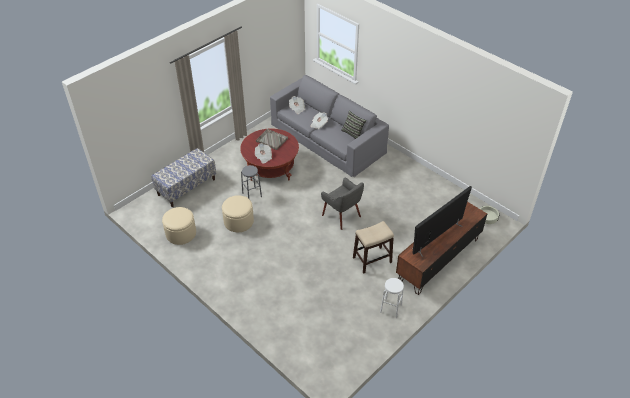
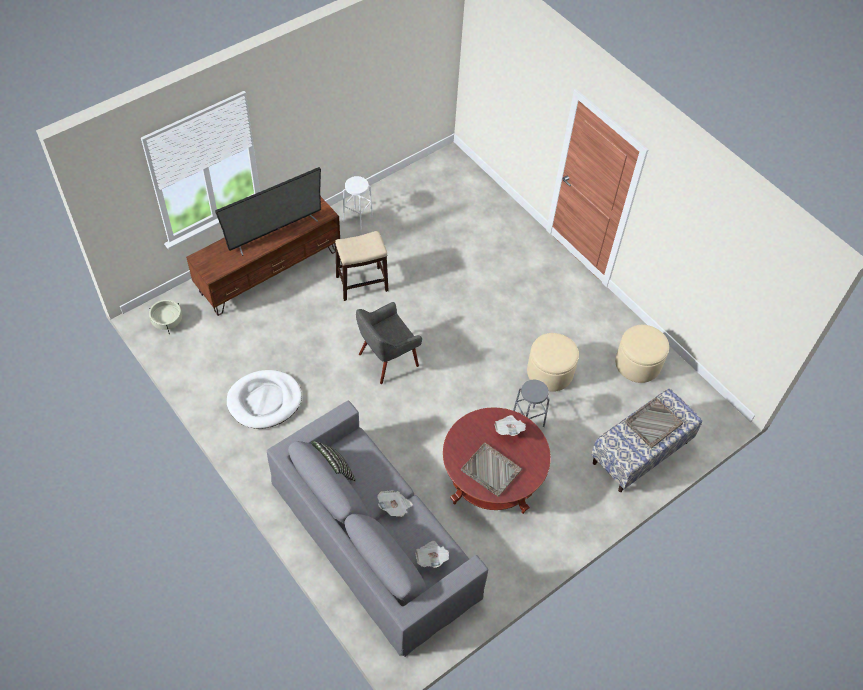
camera: 175 degrees left, 10 degrees up
grey armchair [321,178,364,230] -> grey armchair turned 90 degrees counterclockwise [356,302,422,384]
none -> white dog bed [227,370,302,429]
none -> grey tray [625,397,683,448]

